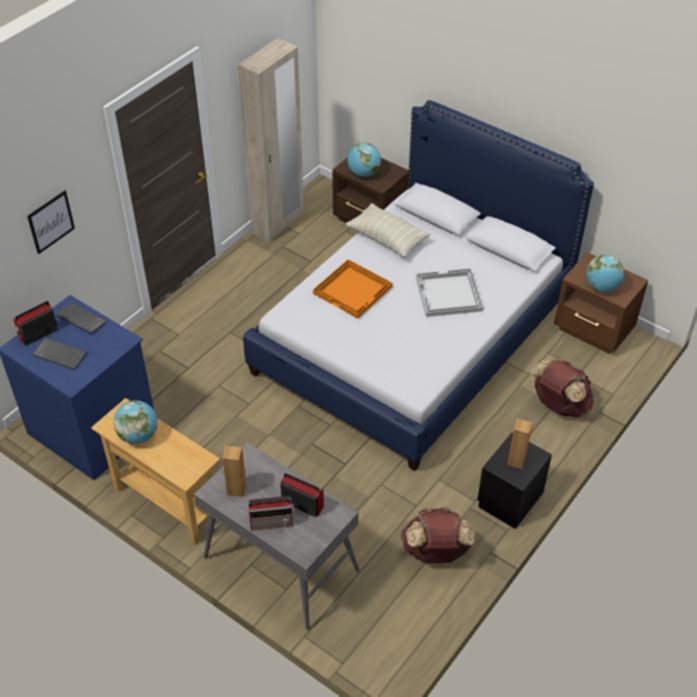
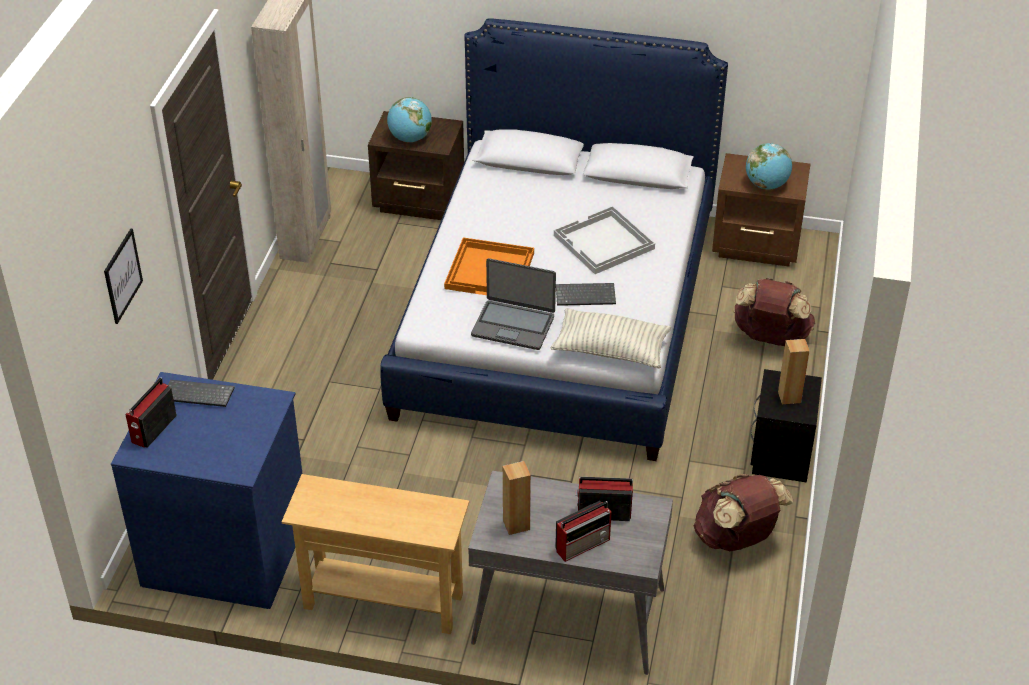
camera: 25 degrees left, 5 degrees down
keyboard [32,338,87,370] -> keyboard moved to [556,283,616,306]
globe [114,400,158,444] -> none
pillow [345,203,430,258] -> pillow moved to [550,308,671,369]
none -> laptop [471,258,556,350]

